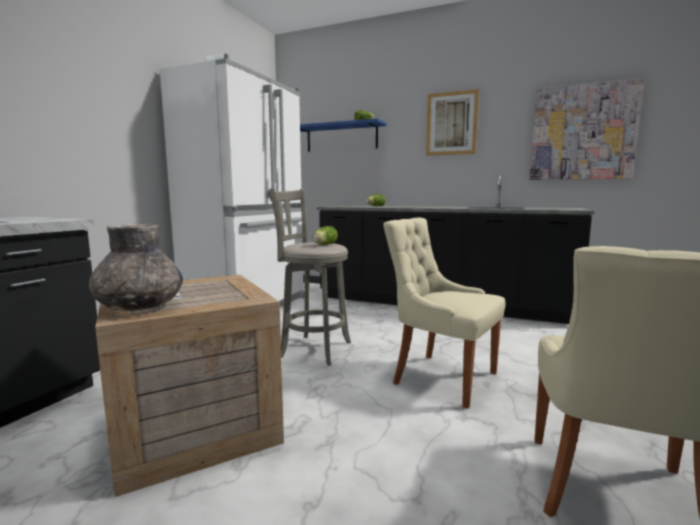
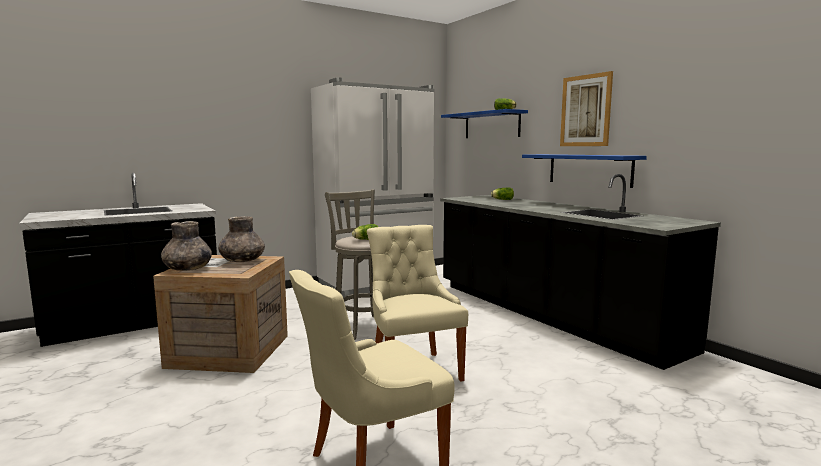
camera: 35 degrees right, 0 degrees up
picture [530,78,644,180] -> none
none -> grey vase [218,216,265,262]
none -> blue shelf [522,154,647,188]

